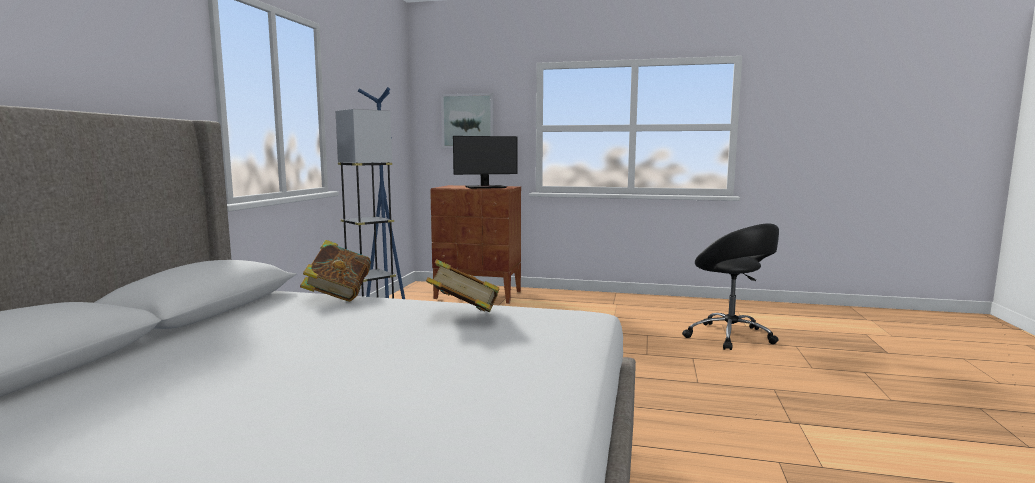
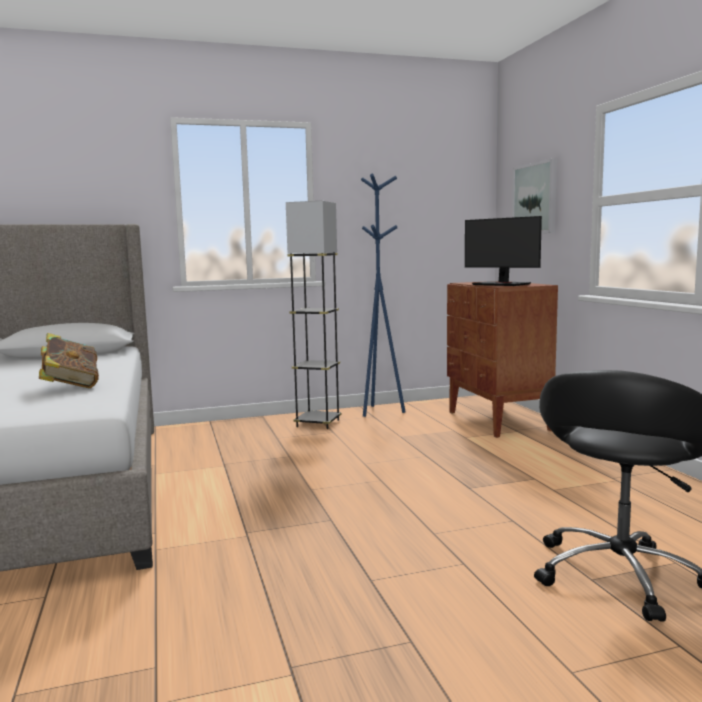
camera: 60 degrees right, 0 degrees up
book [300,240,371,302] -> none

